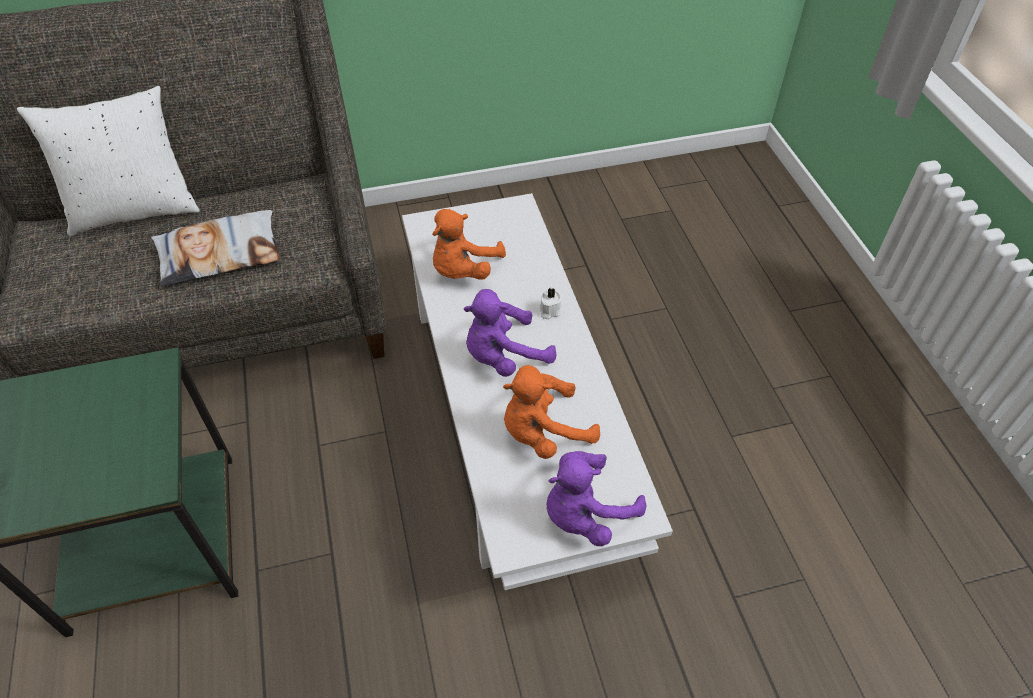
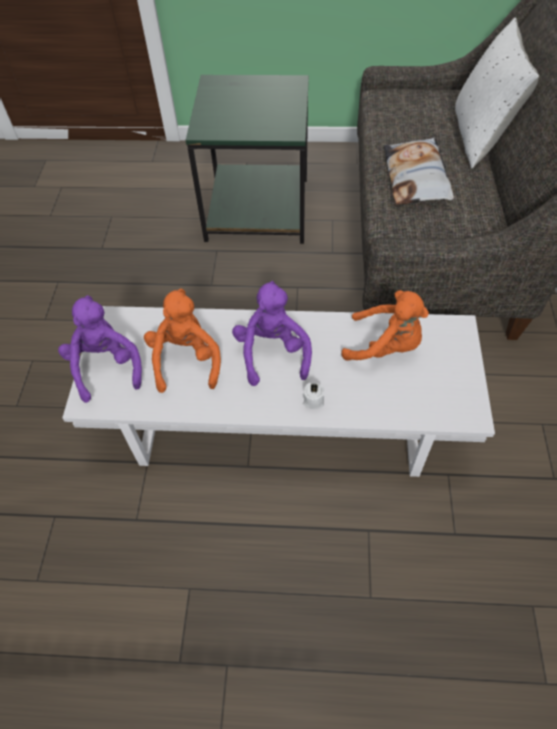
camera: 110 degrees right, 5 degrees up
orange plush toy [432,209,506,280] -> orange plush toy turned 150 degrees clockwise [341,290,429,361]

